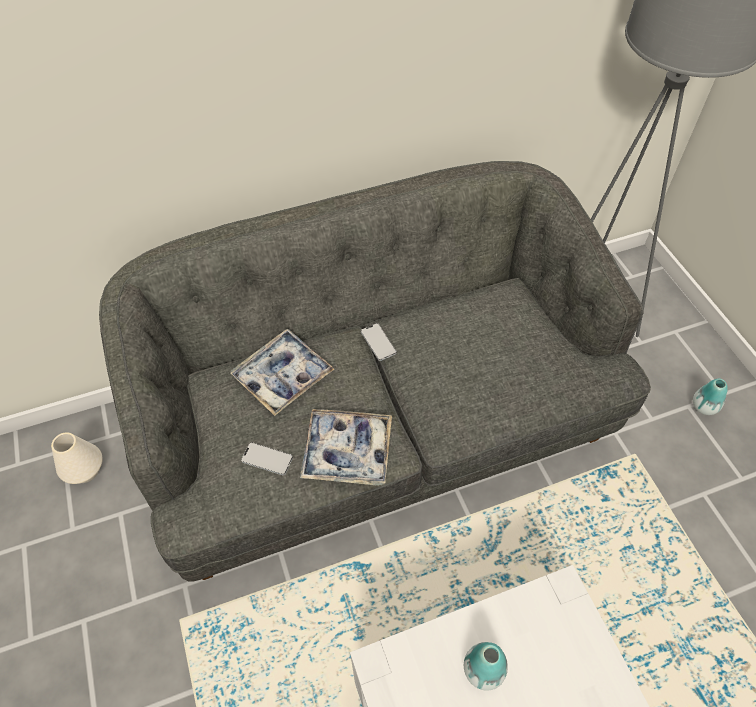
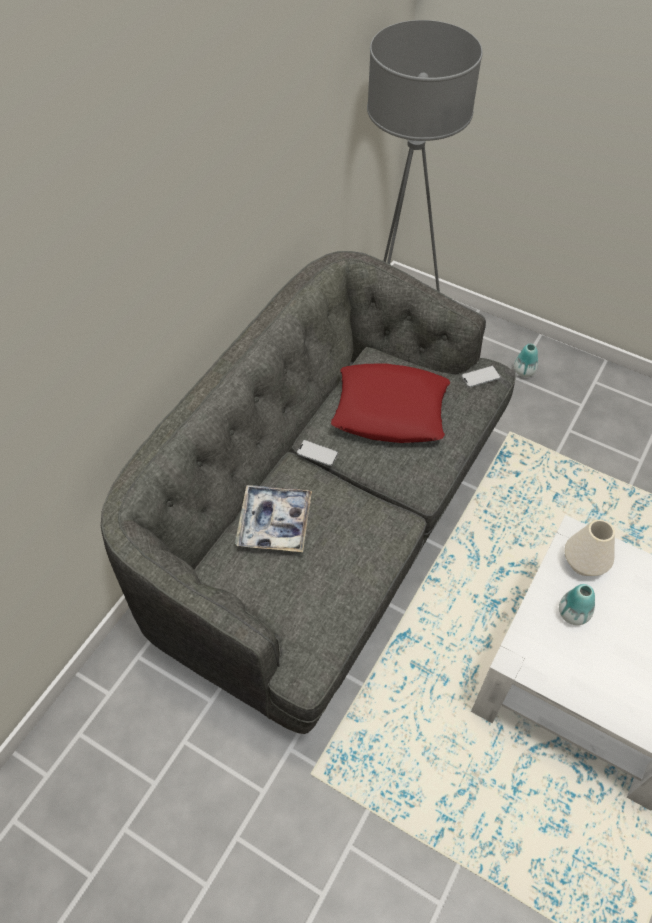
camera: 40 degrees left, 0 degrees up
white vase [51,432,103,484] -> white vase moved to [564,519,615,576]
phone [241,442,293,475] -> phone moved to [461,366,501,388]
tray [300,409,392,486] -> none
none -> red pillow [331,363,450,443]

